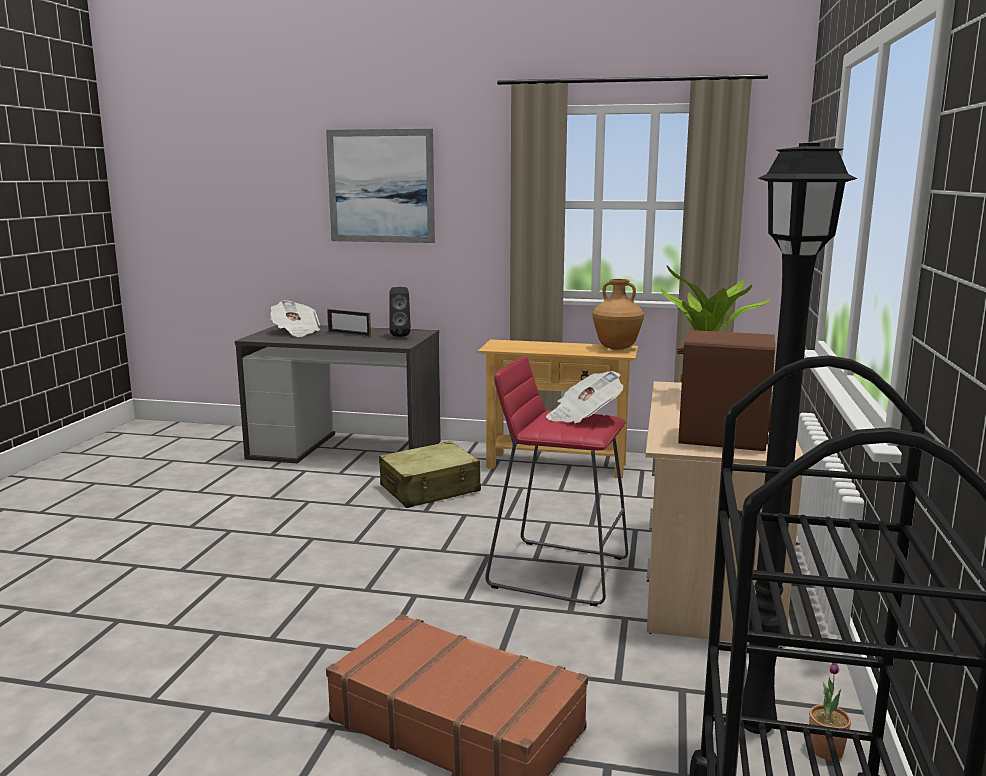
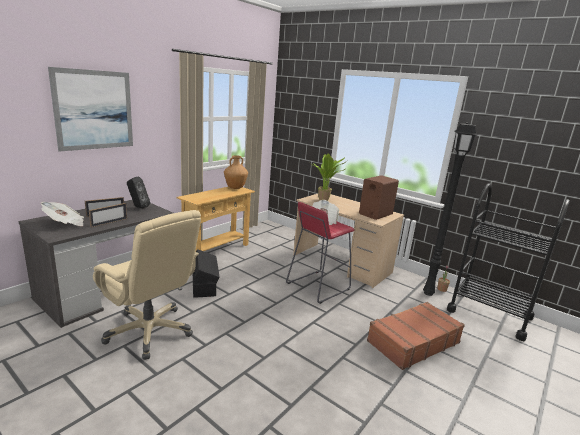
camera: 65 degrees left, 5 degrees up
beige suitcase [379,441,481,508] -> black storage box [193,249,220,298]
none -> picture frame [89,203,127,228]
none -> beige office chair [93,210,201,360]

